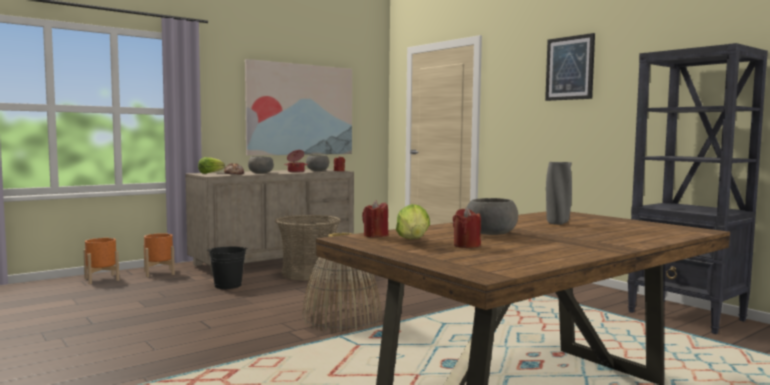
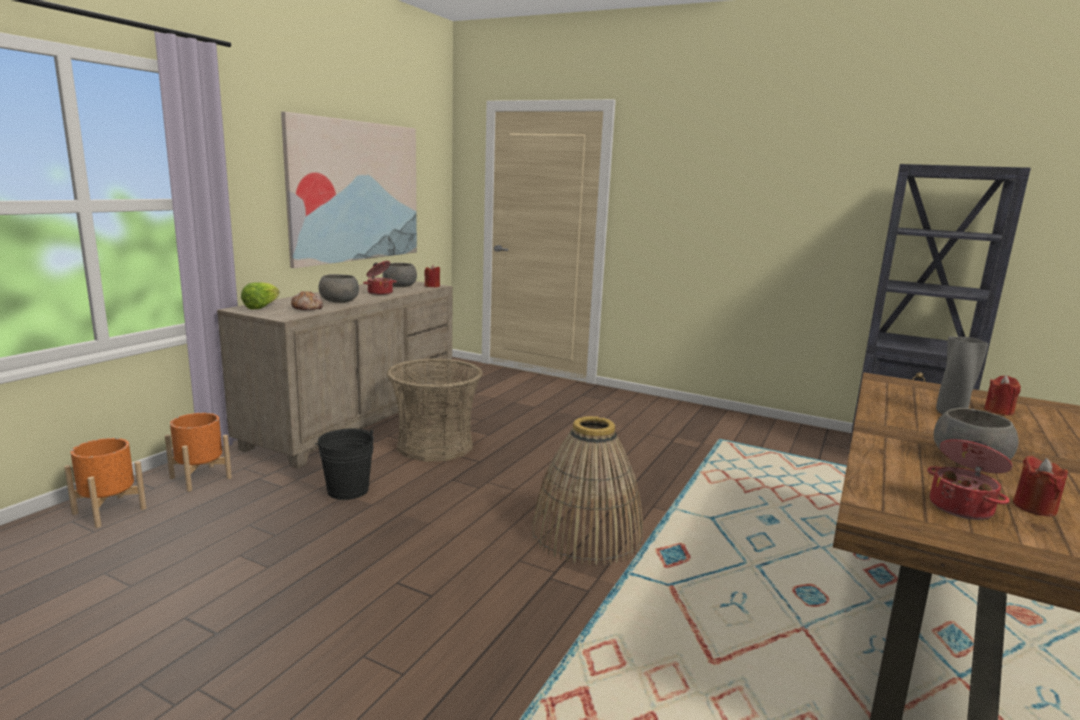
camera: 25 degrees left, 10 degrees up
red candle [362,201,389,237] -> red candle moved to [984,375,1021,416]
lettuce [396,204,430,239] -> cooking pot [927,439,1013,520]
picture [545,33,595,101] -> none

